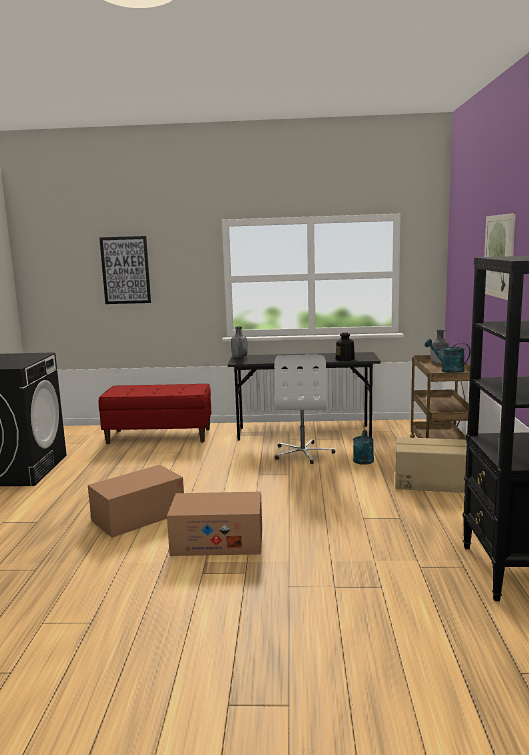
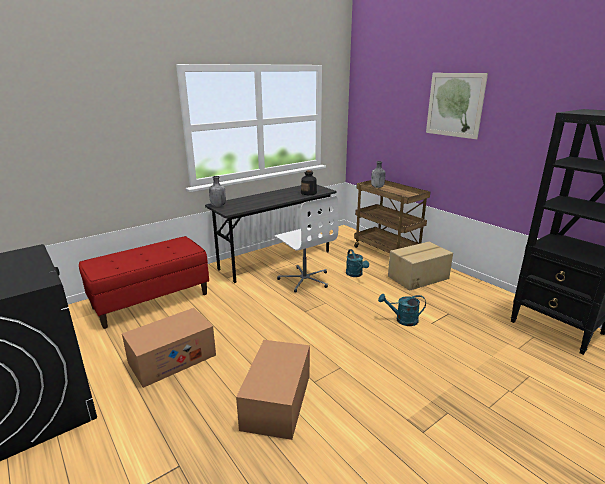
camera: 40 degrees left, 10 degrees up
picture [99,236,151,304] -> none
cardboard box [167,492,262,556] -> cardboard box moved to [122,308,216,388]
turquoise watering can [425,339,471,373] -> turquoise watering can moved to [378,294,426,326]

